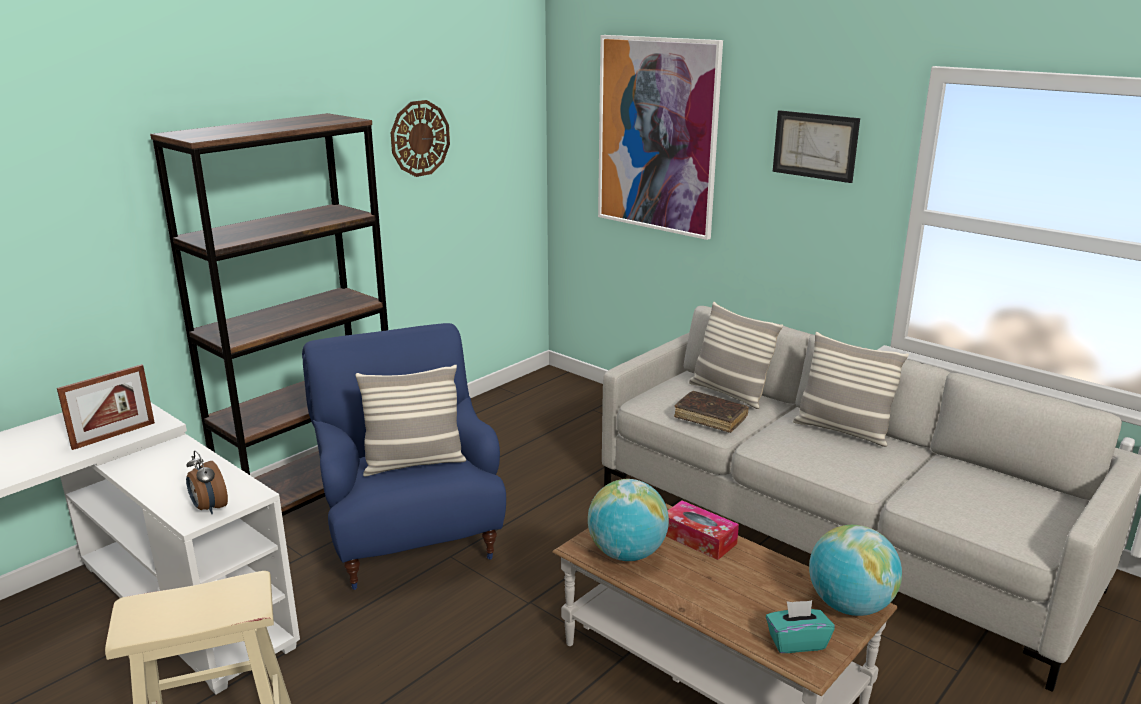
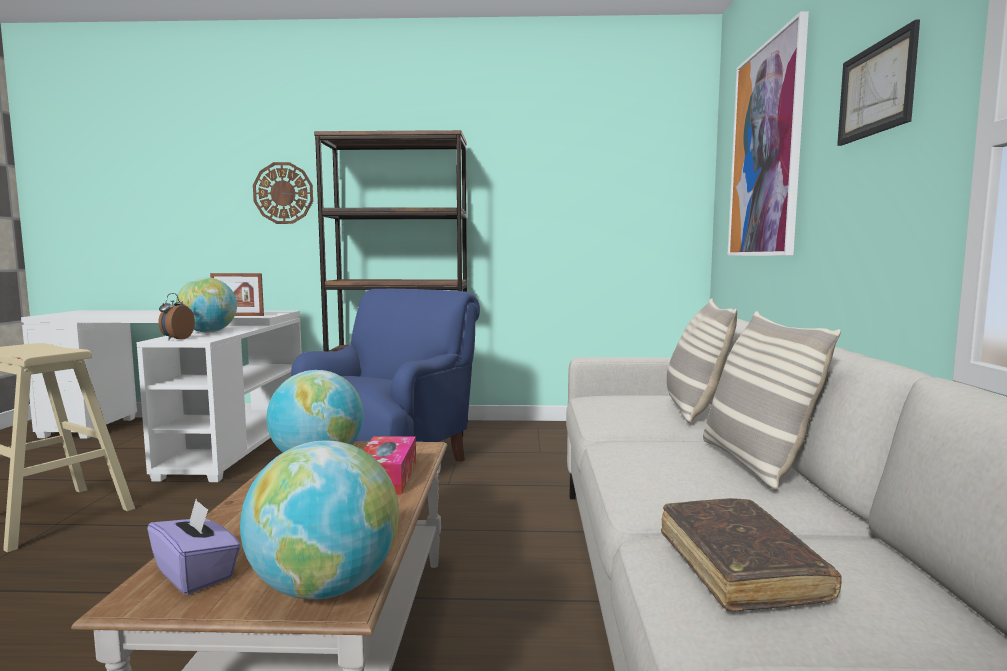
camera: 50 degrees right, 15 degrees down
pillow [355,365,466,476] -> none
wall clock [391,100,450,177] -> wall clock moved to [253,162,313,224]
brown book [674,391,749,433] -> brown book moved to [661,498,842,612]
turquoise tissue box [766,600,835,653] -> purple tissue box [147,499,241,595]
none -> globe [176,277,237,333]

